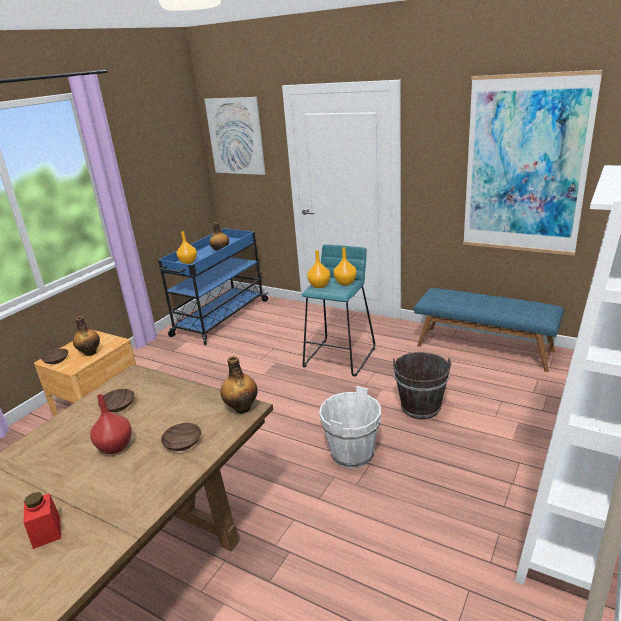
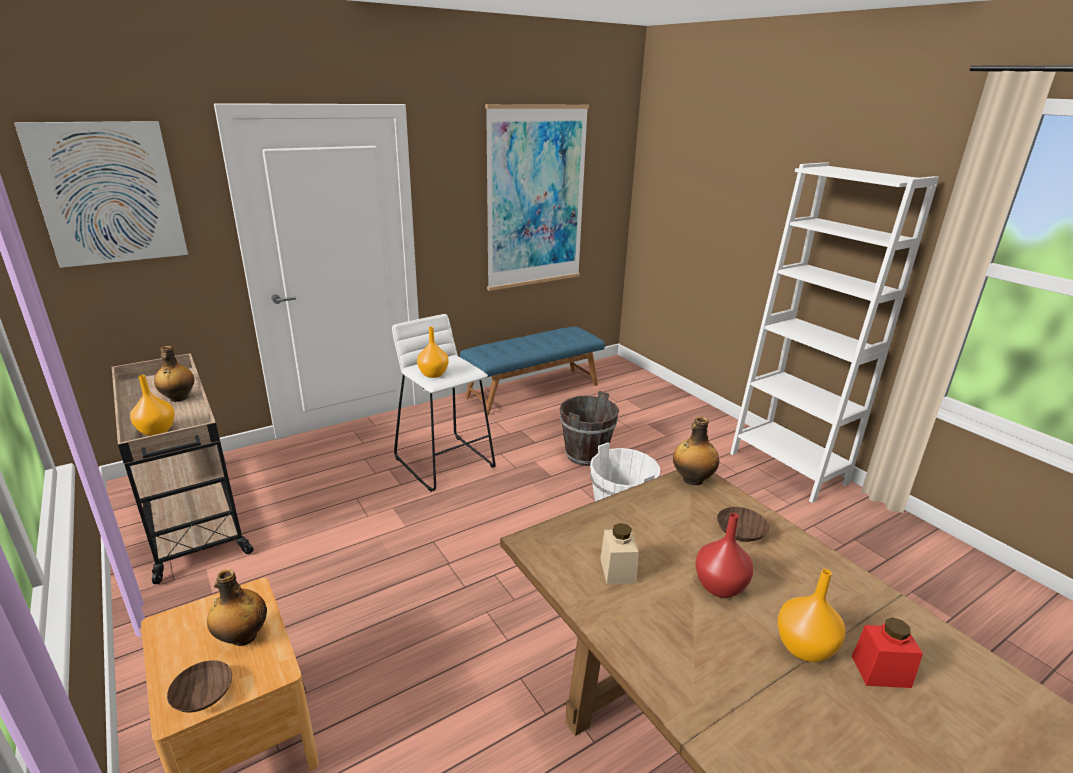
camera: 65 degrees left, 0 degrees up
brown bowl [98,389,135,412] -> beige jar [600,523,639,585]
blue cart [158,228,269,345] -> beige cart [112,353,253,584]
turquoise stool [302,244,375,377] -> white stool [392,314,496,492]
orange vase [334,247,357,285] -> orange vase moved to [777,569,845,662]

